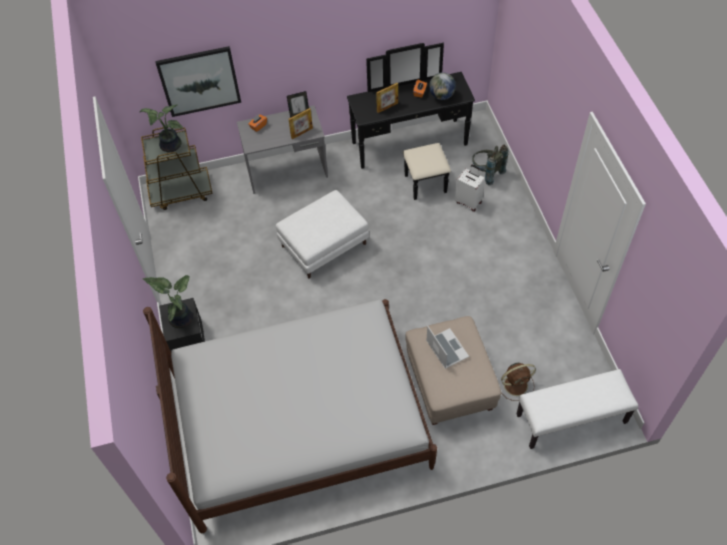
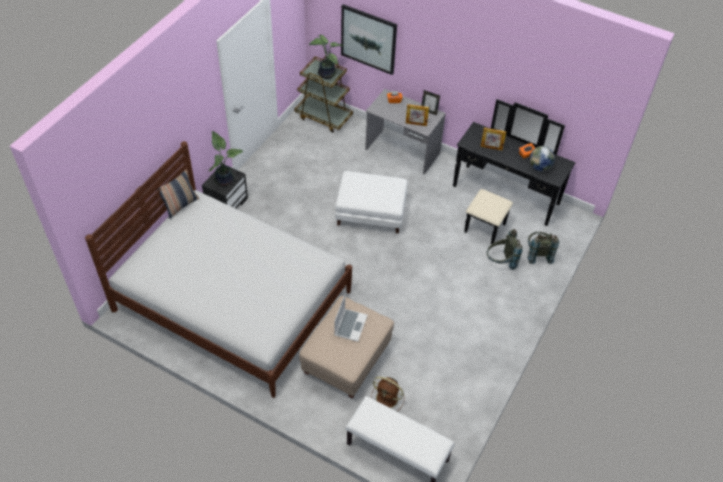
camera: 40 degrees right, 5 degrees down
white suitcase [455,165,485,212] -> grey backpack [487,229,522,270]
none -> pillow [157,170,199,219]

